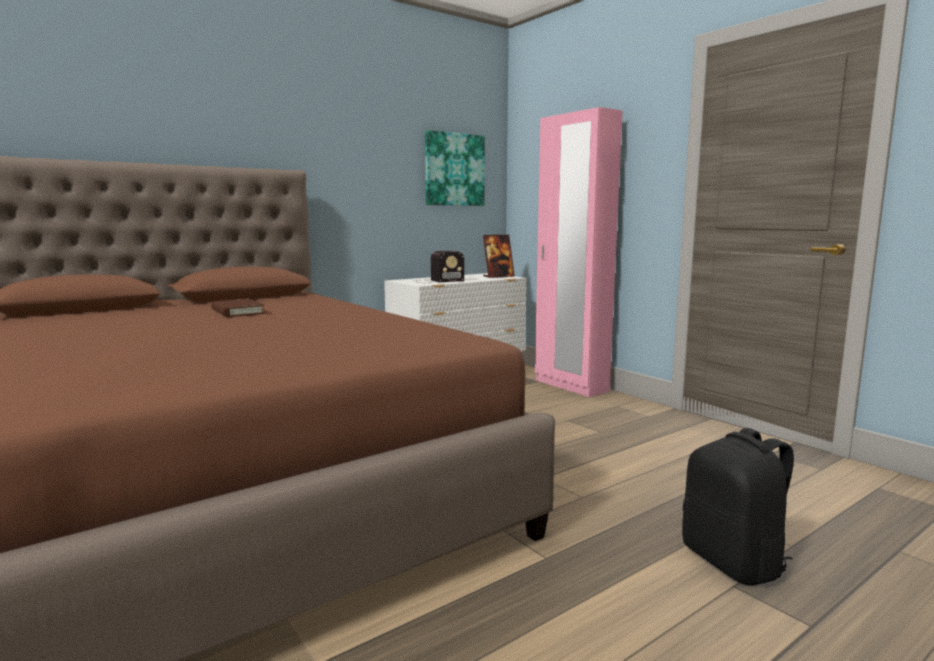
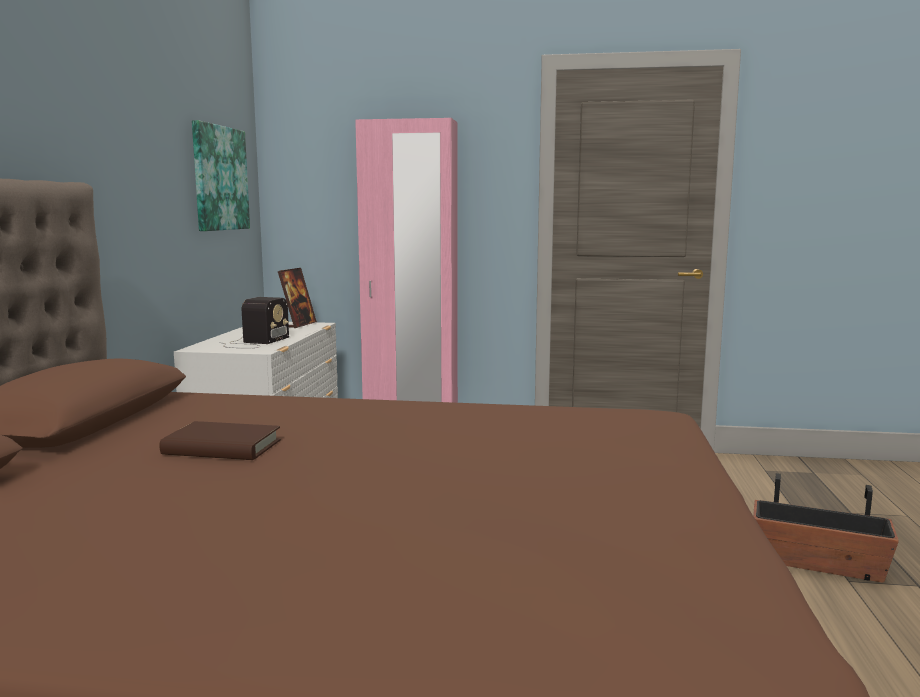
camera: 45 degrees left, 0 degrees up
black backpack [682,428,794,586] -> planter [753,473,899,583]

